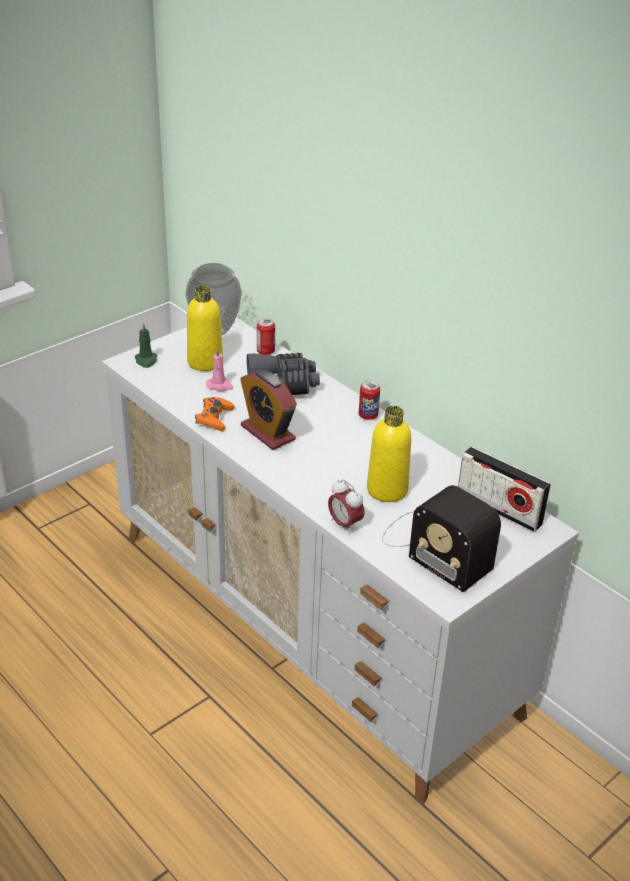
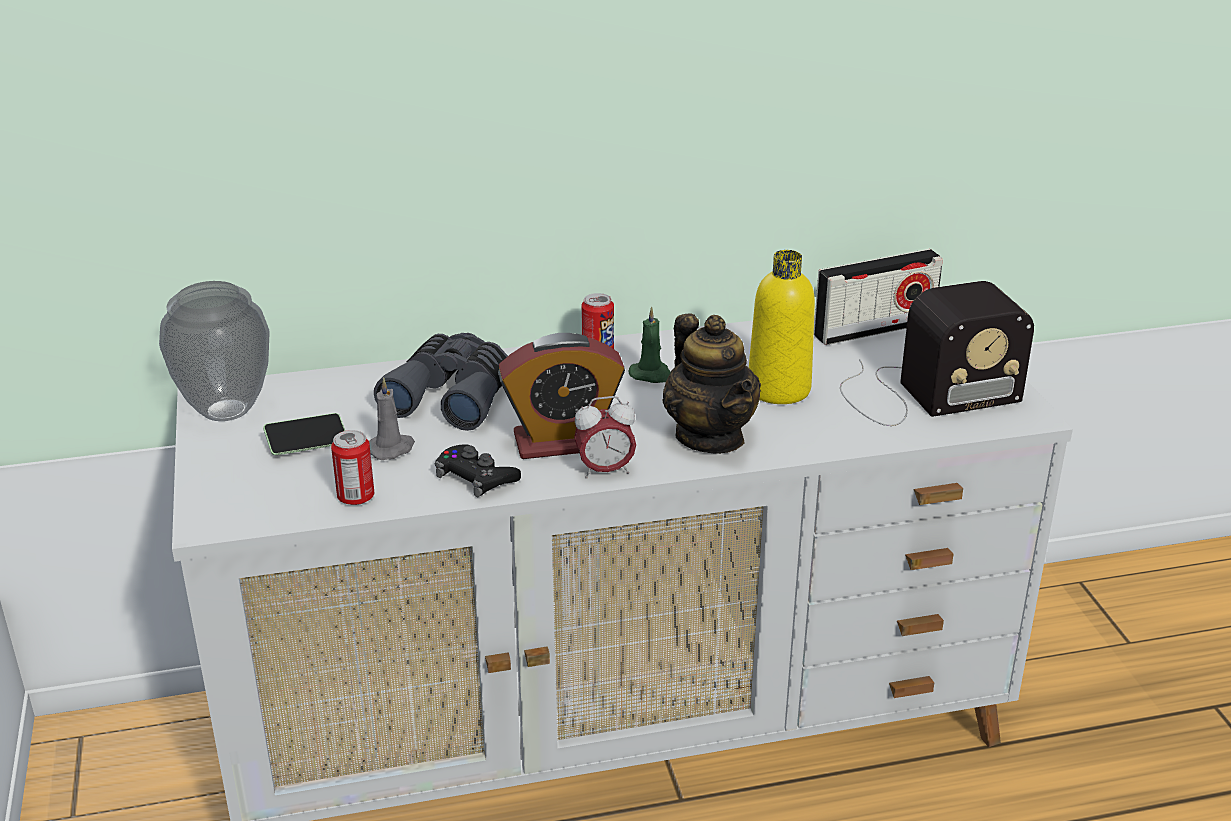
camera: 60 degrees left, 5 degrees down
green candle [135,322,157,368] -> green candle moved to [628,307,671,383]
yellow bottle [187,285,223,371] -> phone [263,413,345,455]
orange game controller [195,397,234,431] -> black game controller [435,444,521,498]
pink candle [206,348,233,391] -> grey candle [369,378,415,460]
can [257,318,275,355] -> can moved to [331,430,374,505]
alarm clock [328,479,365,534] -> alarm clock moved to [574,396,636,479]
none -> teapot [663,313,761,454]

